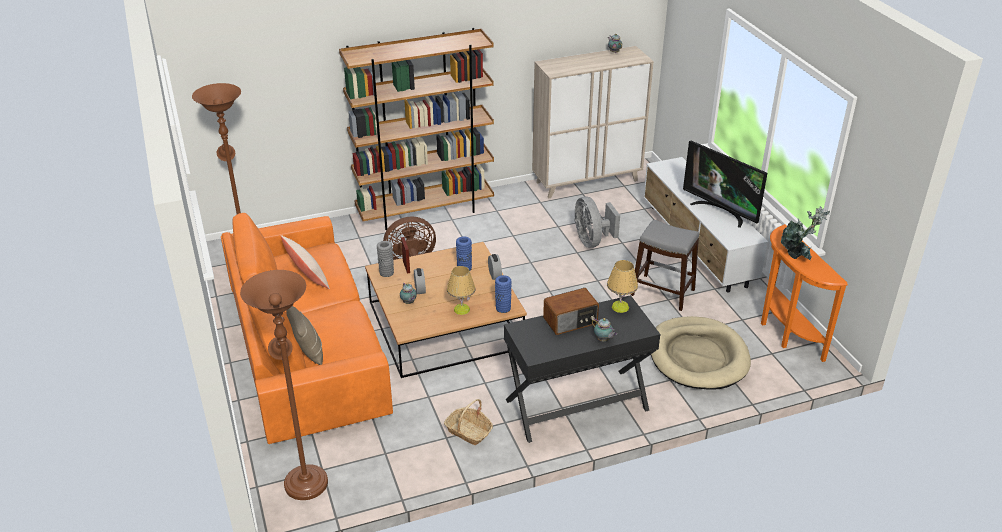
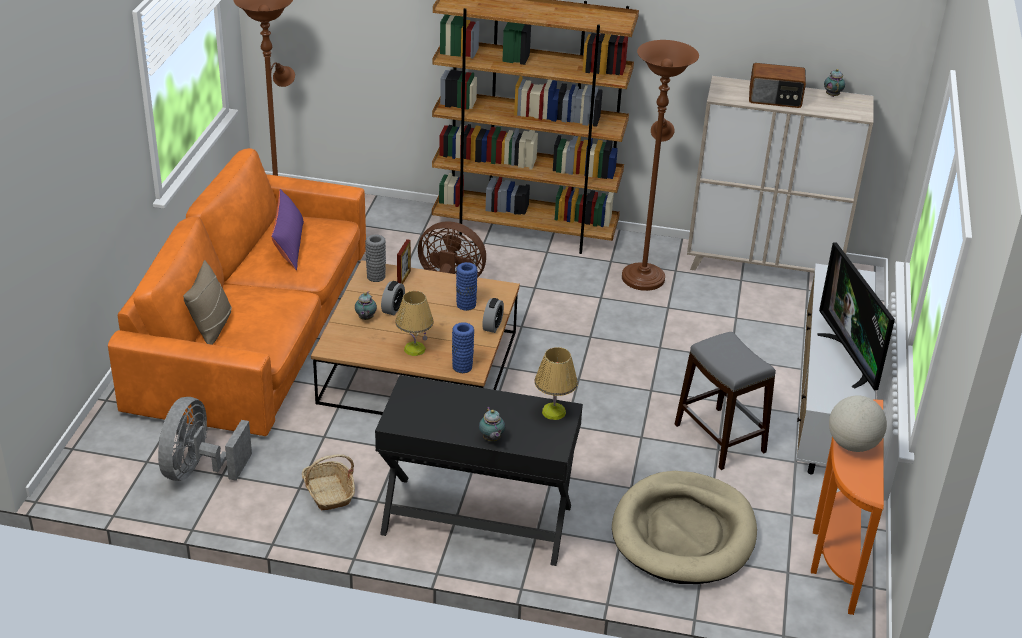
camera: 30 degrees right, 0 degrees up
brown floor lamp [240,270,328,500] -> brown floor lamp moved to [622,40,699,291]
beige pillow [280,235,330,289] -> purple pillow [271,189,304,270]
radio [543,288,599,335] -> radio moved to [749,63,806,108]
grey fan [574,196,620,248] -> grey fan moved to [158,397,252,481]
potted plant [781,206,830,260] -> globe [829,395,887,452]

